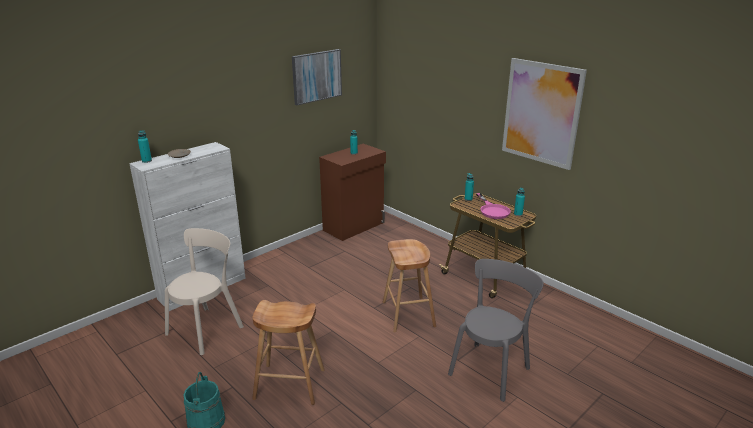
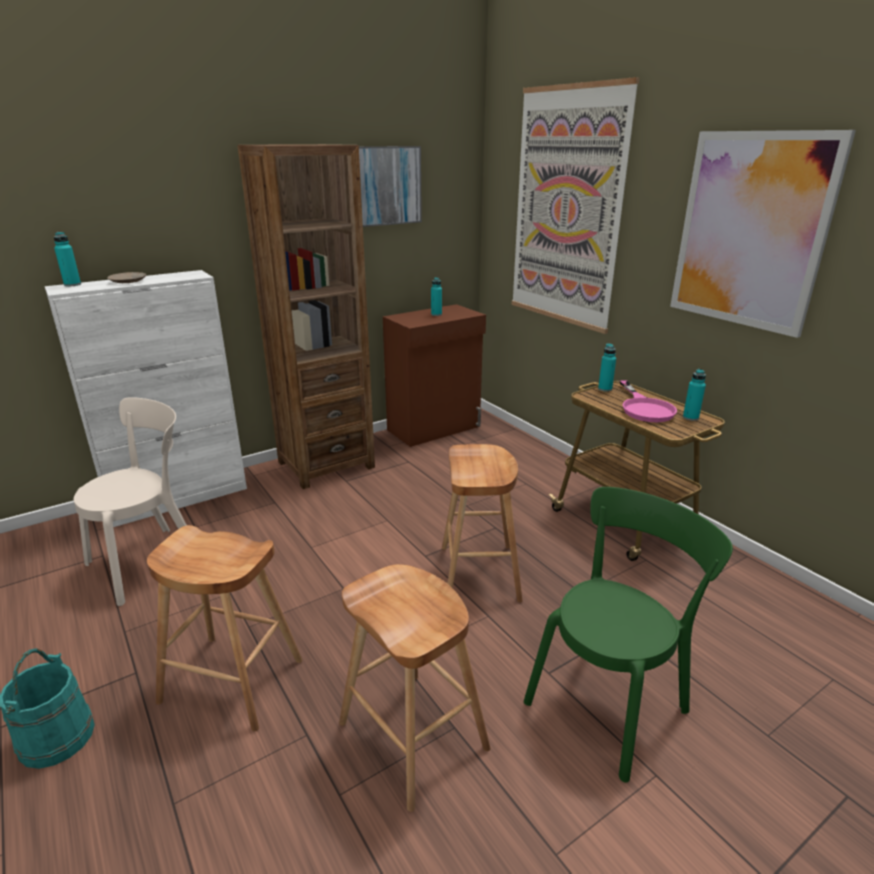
camera: 10 degrees right, 0 degrees up
grey chair [448,259,544,402] -> green chair [524,487,733,783]
none -> brown bookcase [238,144,375,489]
none -> brown stool [339,564,491,812]
none -> picture [512,77,640,334]

